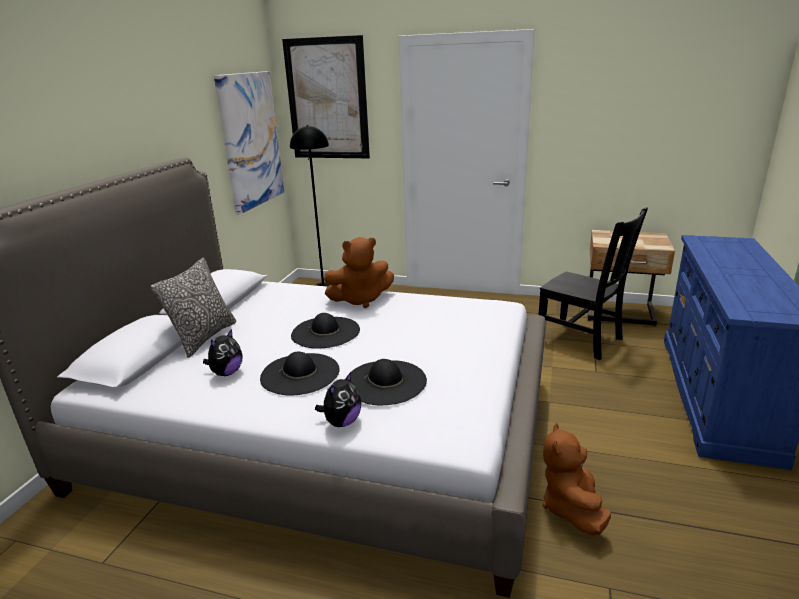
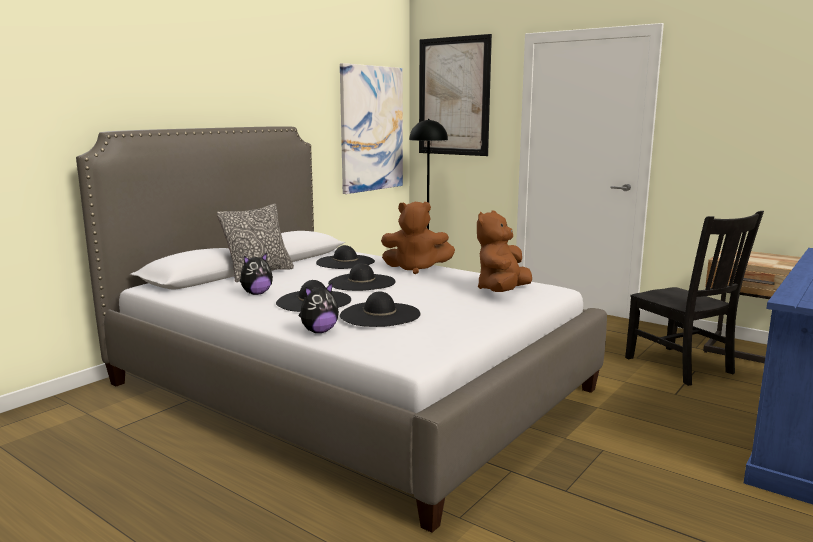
camera: 20 degrees right, 10 degrees down
brown plush toy [542,423,611,536] -> brown plush toy moved to [477,210,532,292]
none -> black hat [316,245,375,269]

